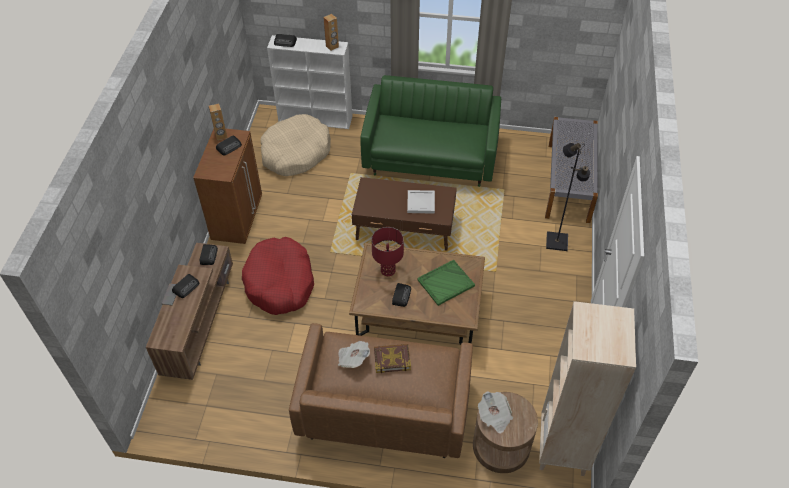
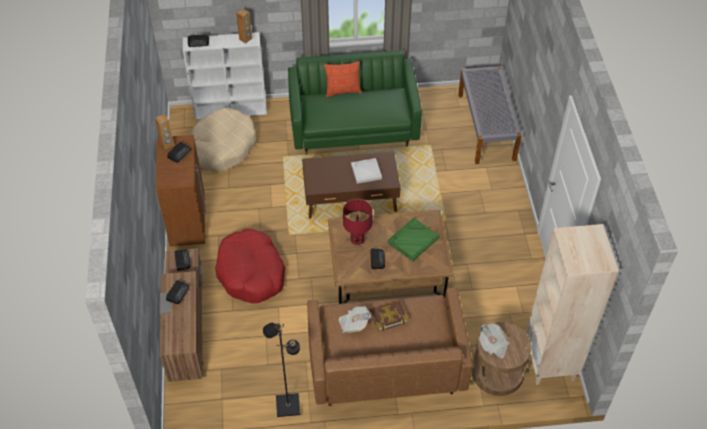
camera: 15 degrees left, 0 degrees up
black floor lamp [546,143,590,251] -> black floor lamp moved to [263,323,301,417]
none -> orange pillow [324,61,362,97]

